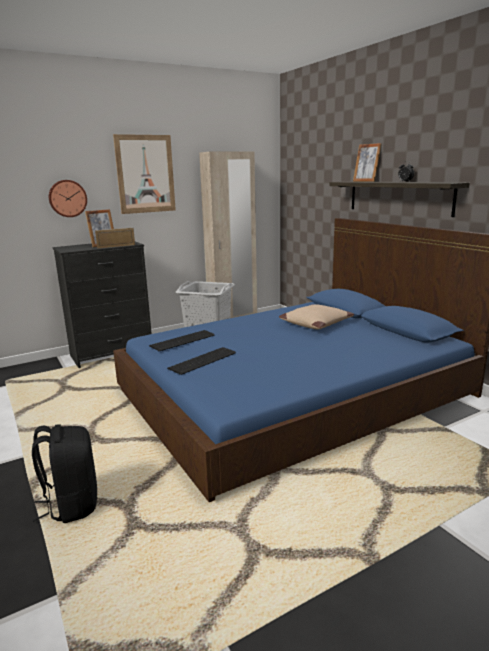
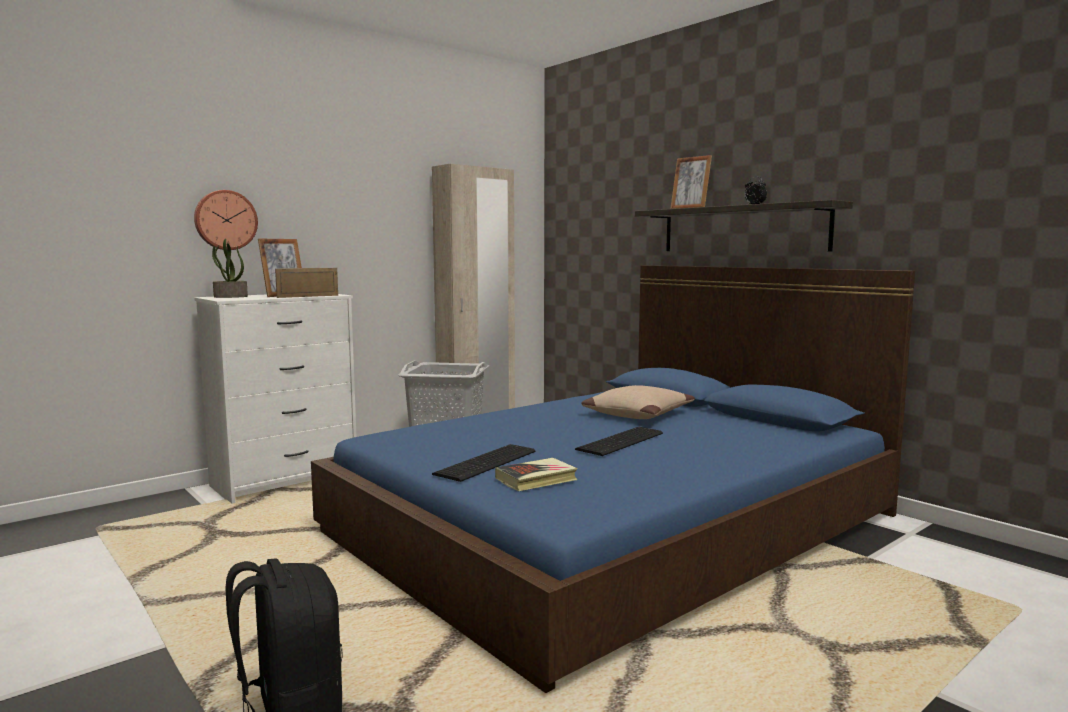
camera: 10 degrees left, 10 degrees down
black dresser [52,242,152,368] -> white dresser [195,294,356,504]
picture [113,134,176,214] -> none
keyboard [149,330,215,351] -> keyboard moved to [575,427,663,456]
none -> potted plant [212,238,248,298]
none -> book [495,458,577,492]

